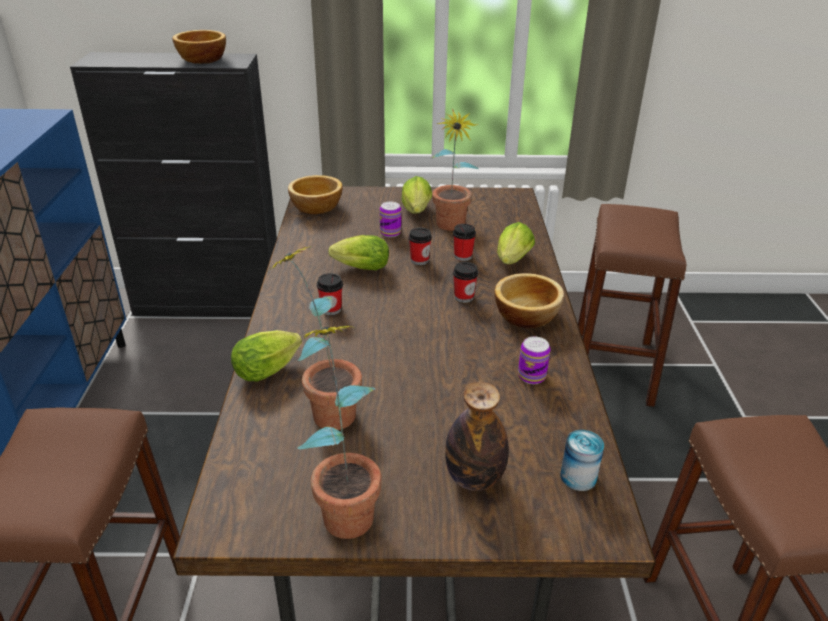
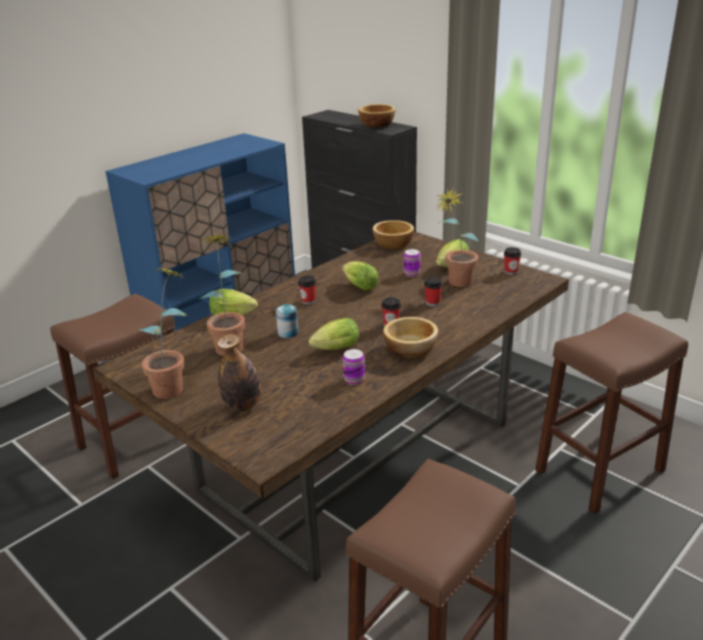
camera: 45 degrees right, 5 degrees down
cup [409,227,432,265] -> cup moved to [504,247,521,275]
lettuce [497,222,535,264] -> lettuce moved to [309,318,359,350]
can [560,430,604,491] -> can moved to [276,304,298,338]

